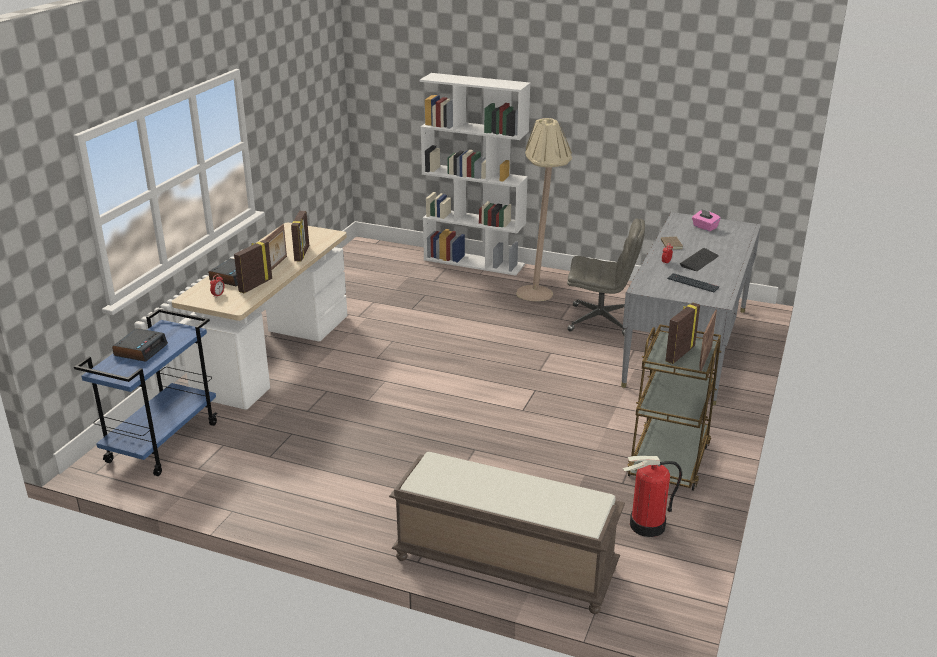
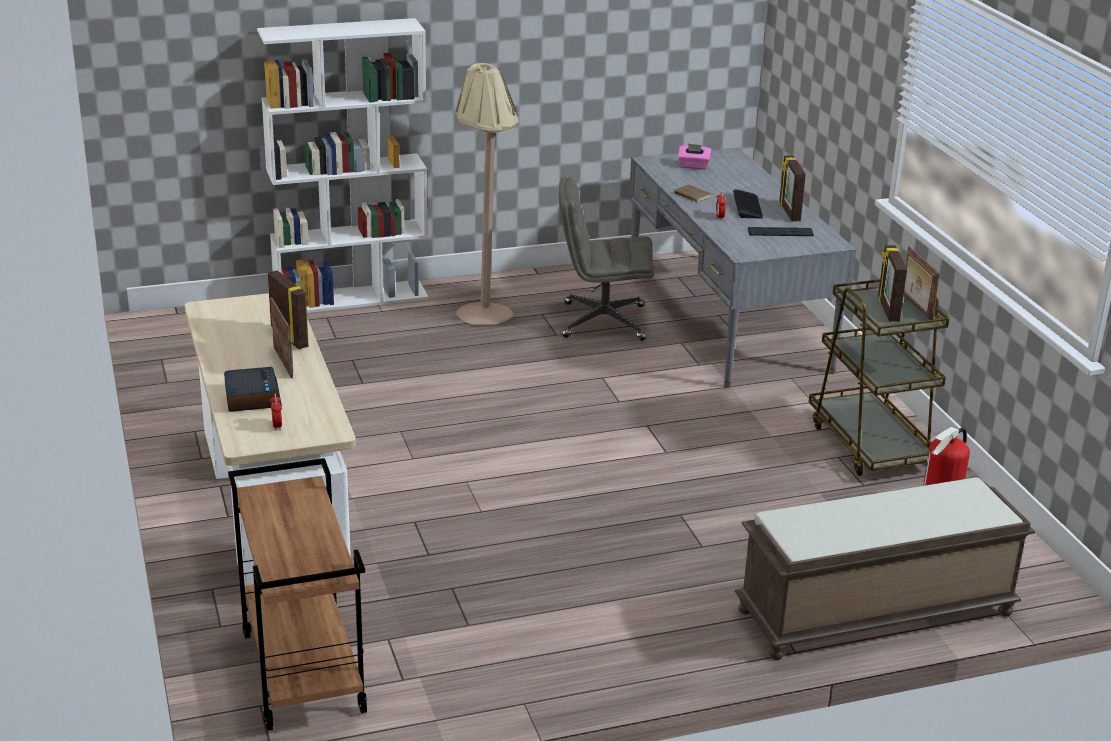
camera: 40 degrees left, 0 degrees up
blue cart [74,308,217,476] -> brown cart [228,458,367,731]
alarm clock [112,328,168,362] -> none
picture frame [234,240,272,293] -> picture frame moved to [779,155,806,221]
grey office chair [567,218,645,336] -> grey office chair turned 150 degrees counterclockwise [559,177,654,341]

